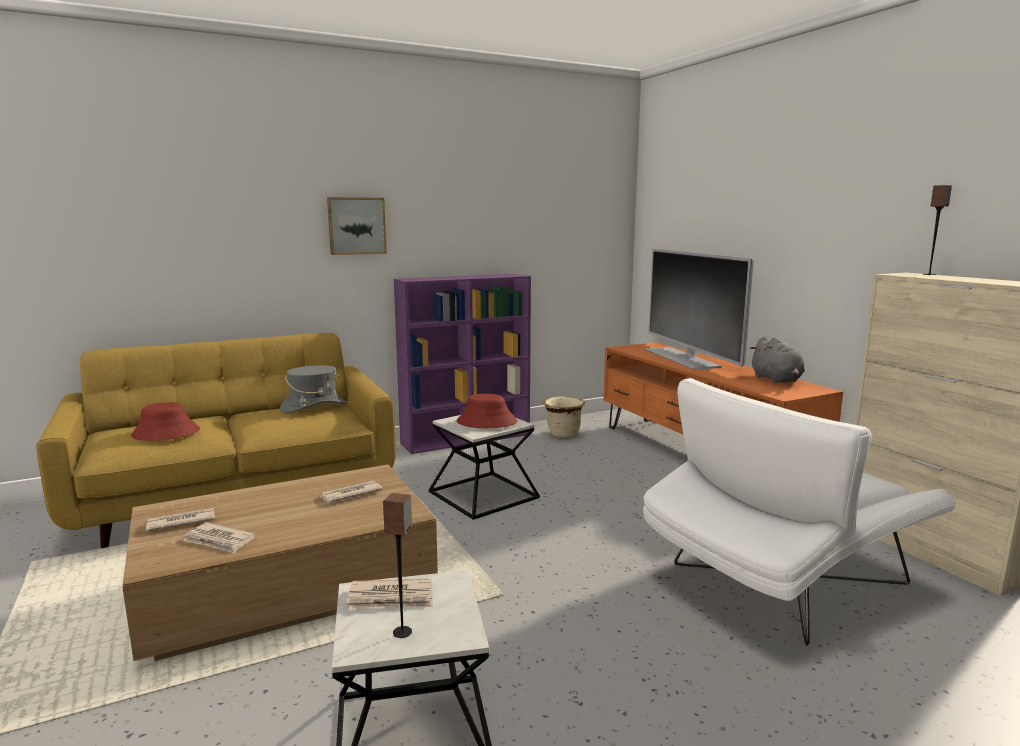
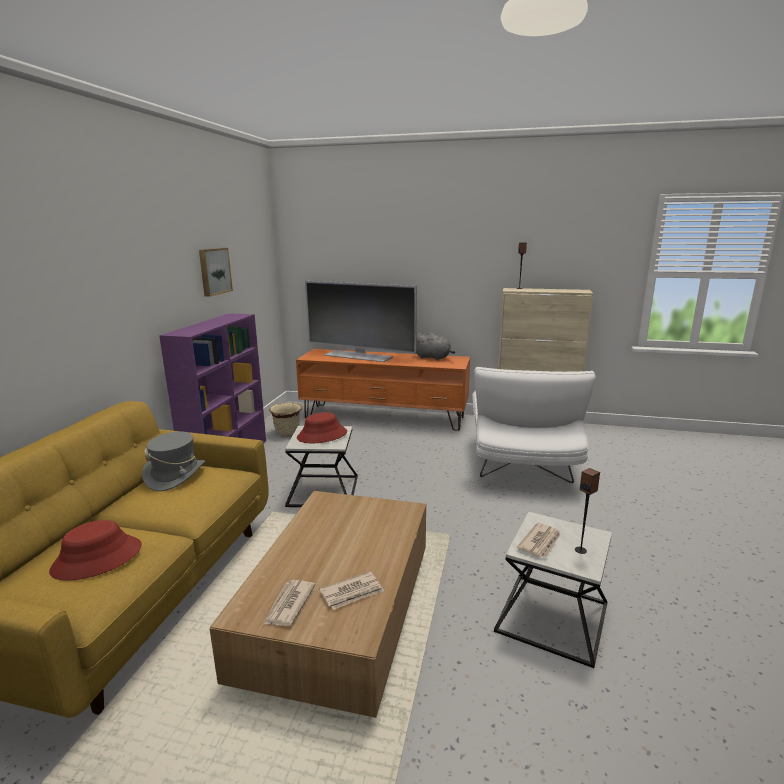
camera: 50 degrees left, 5 degrees up
newspaper [320,481,383,503] -> none
picture [327,197,387,255] -> picture moved to [199,248,233,297]

